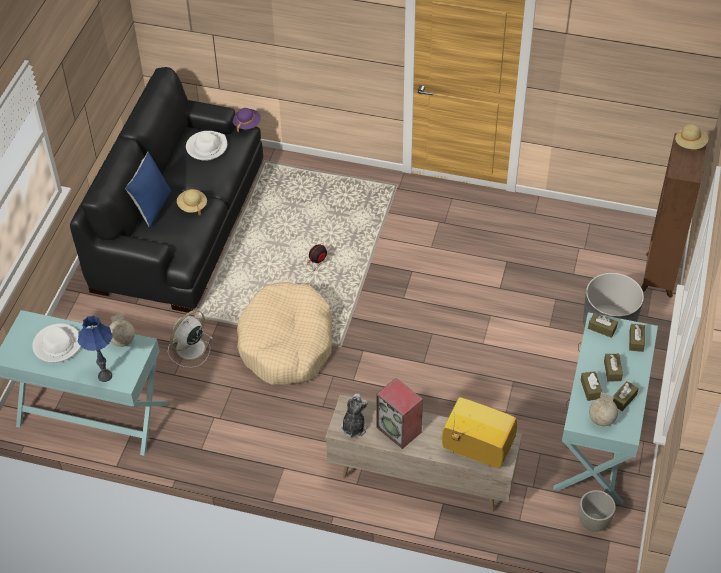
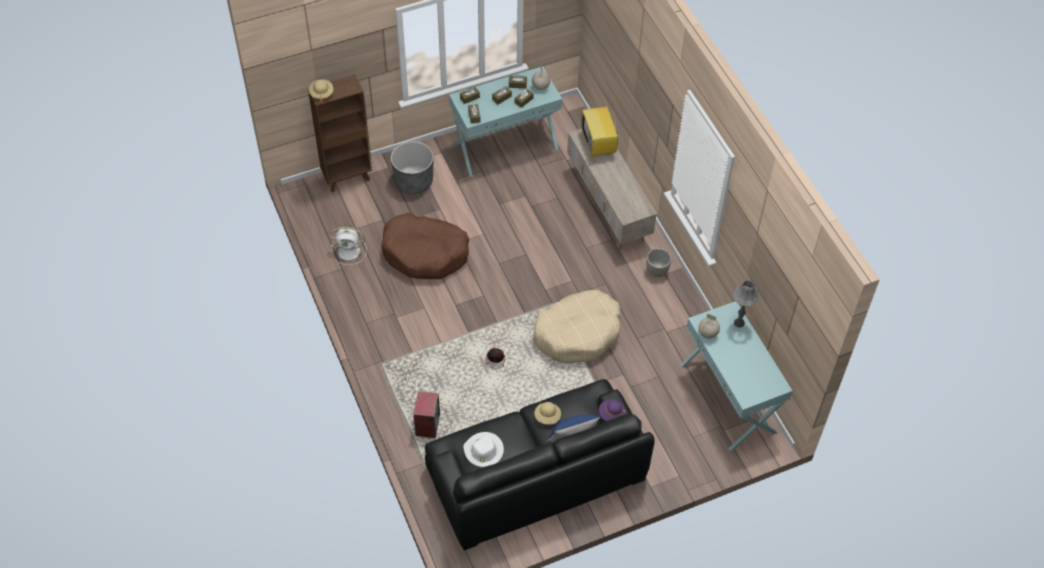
camera: 130 degrees left, 5 degrees up
white hat [32,324,81,363] -> none
blue table lamp [78,315,113,382] -> grey table lamp [733,280,759,328]
white fan [168,310,213,368] -> white fan moved to [329,227,367,265]
purple hat [233,108,261,132] -> purple hat moved to [599,400,626,421]
plush toy [340,393,368,438] -> none
speaker [376,378,423,449] -> speaker moved to [414,391,440,438]
grey planter [579,490,616,532] -> grey planter moved to [646,248,672,277]
none -> brown dog bed [381,213,469,279]

